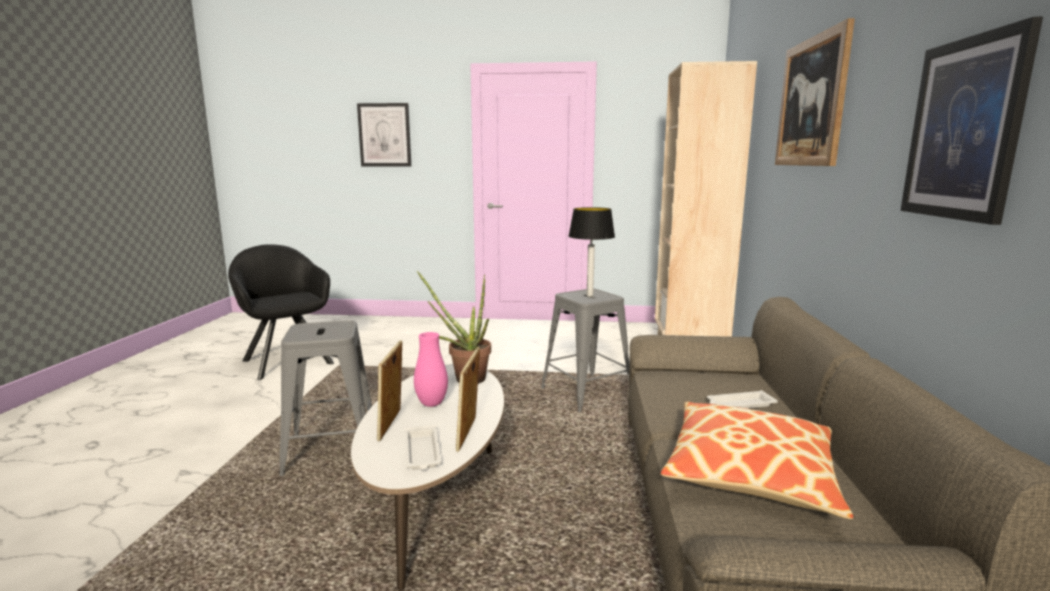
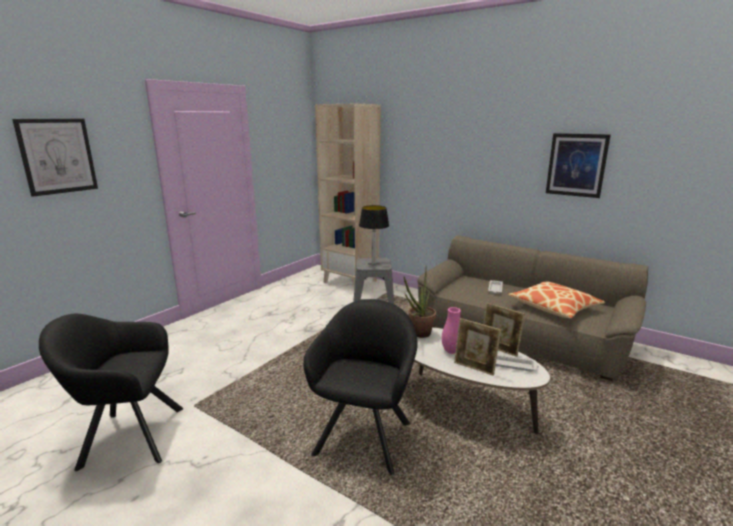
camera: 60 degrees left, 5 degrees up
grey stool [279,320,372,476] -> black armchair [303,299,418,475]
picture [775,18,855,166] -> none

